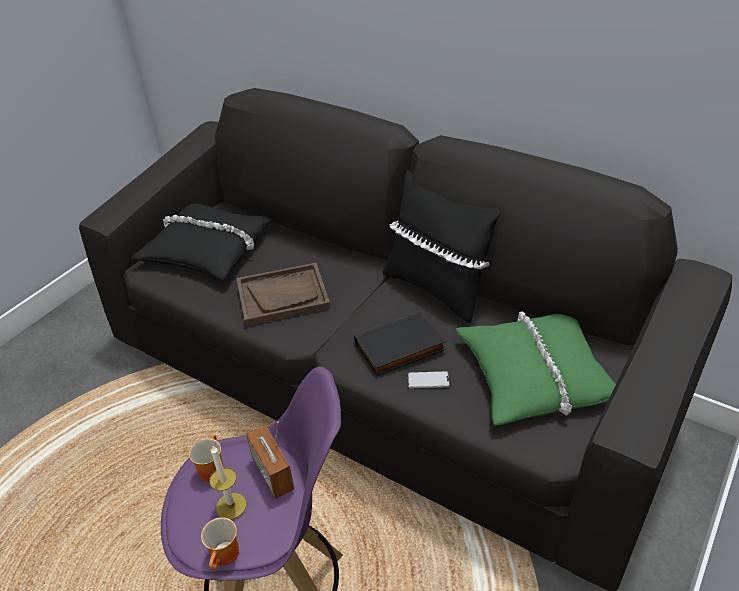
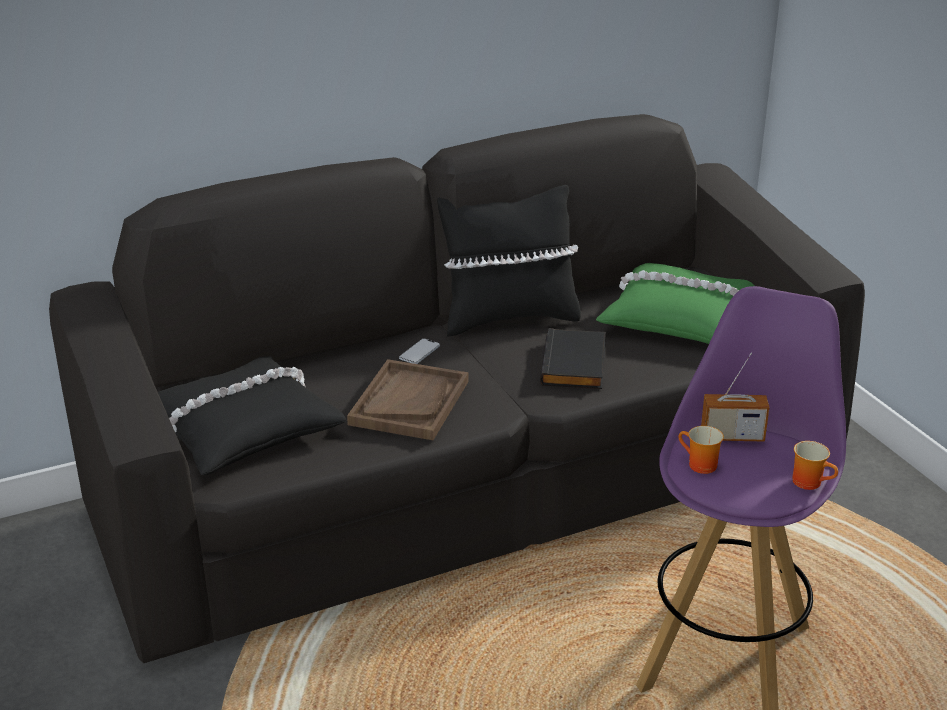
camera: 60 degrees left, 10 degrees down
candle [209,446,246,519] -> none
phone [408,371,449,388] -> phone moved to [399,338,440,364]

